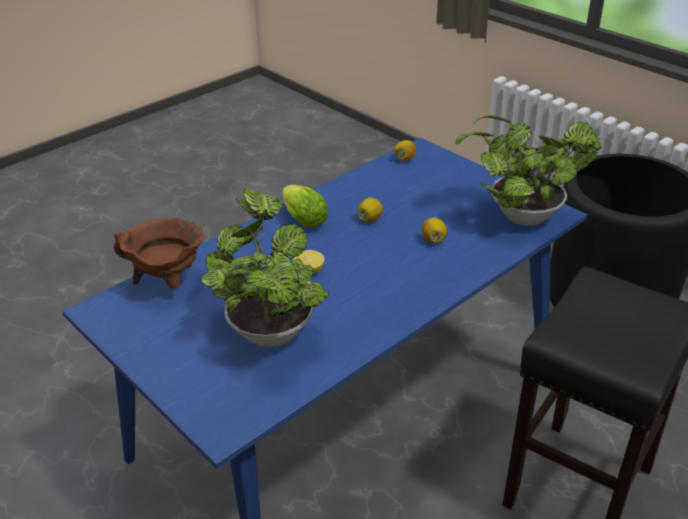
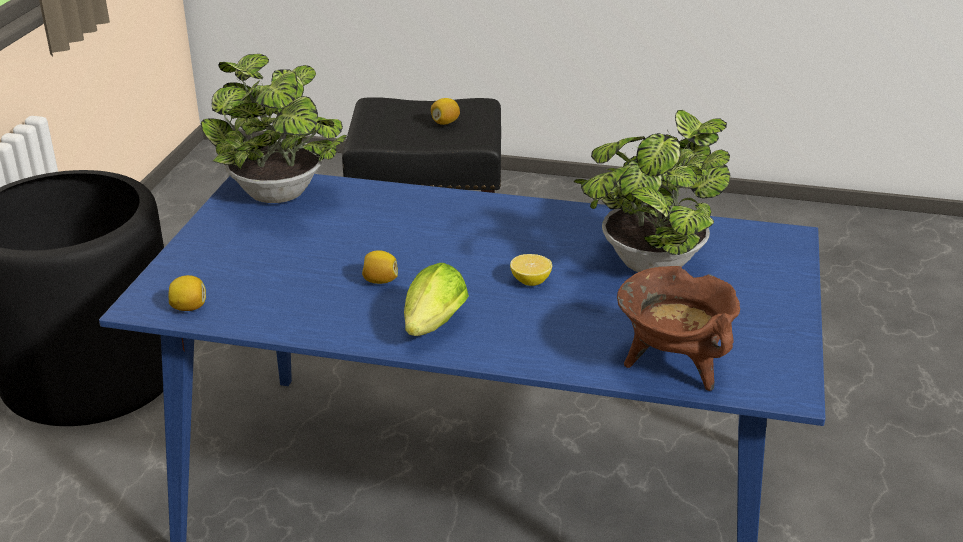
camera: 125 degrees left, 5 degrees down
lemon [422,218,447,243] -> lemon moved to [431,98,460,125]

